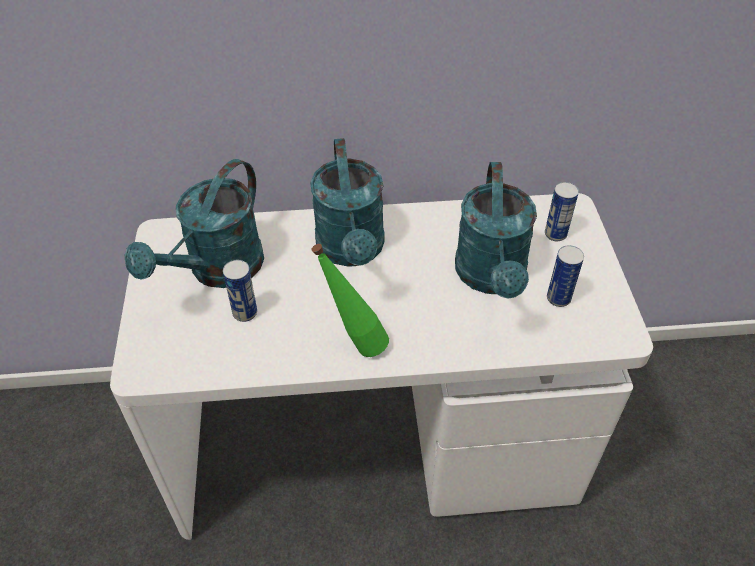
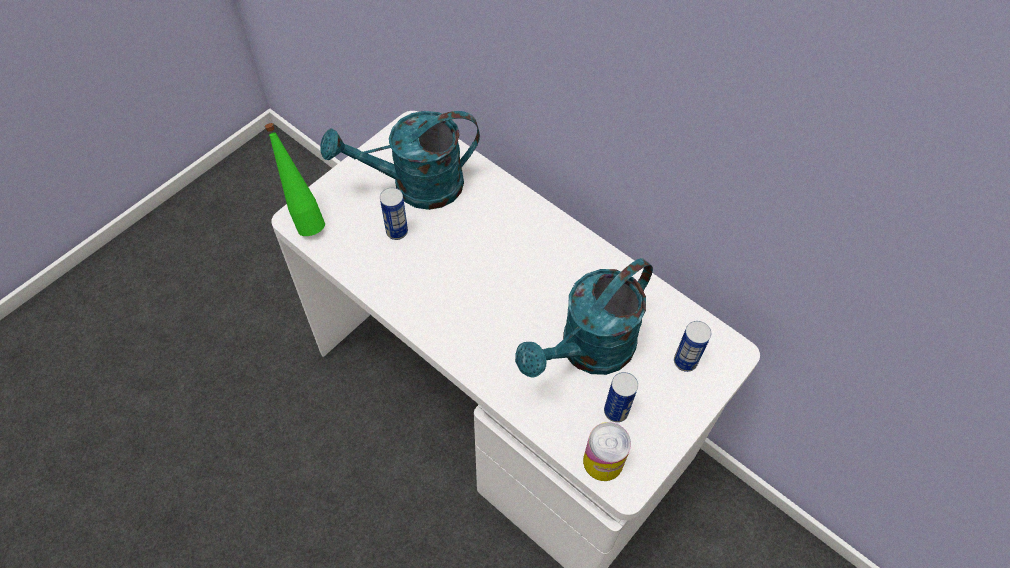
camera: 45 degrees right, 10 degrees up
turquoise watering can [310,138,385,267] -> none
green bottle [311,244,389,357] -> green bottle moved to [265,123,325,236]
none -> can [583,422,631,481]

